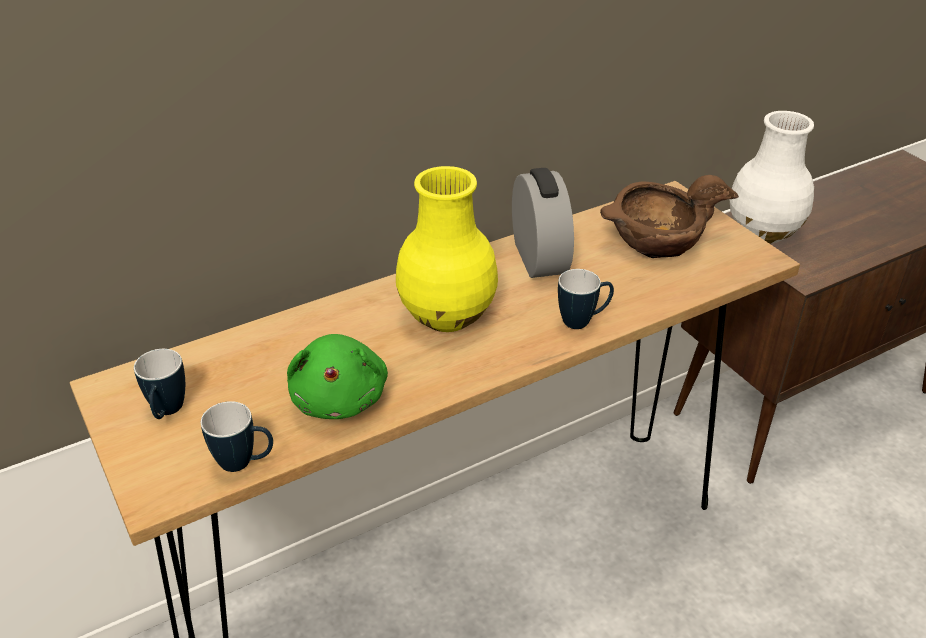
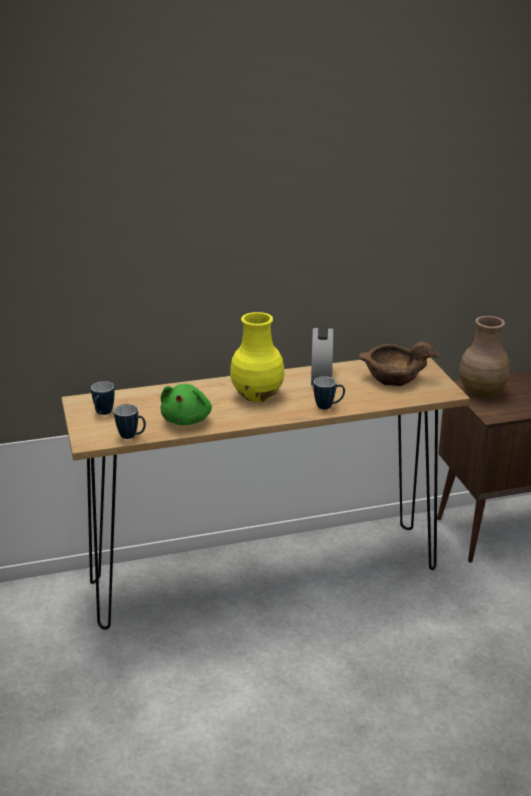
camera: 15 degrees right, 10 degrees down
white vase [730,111,814,244] -> brown vase [459,316,510,398]

